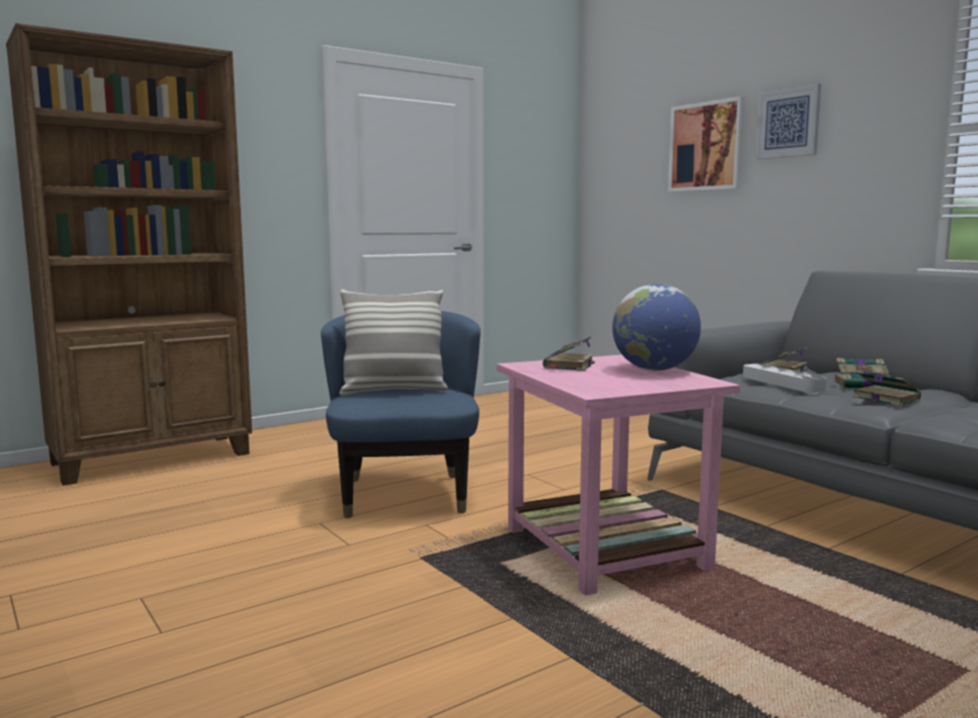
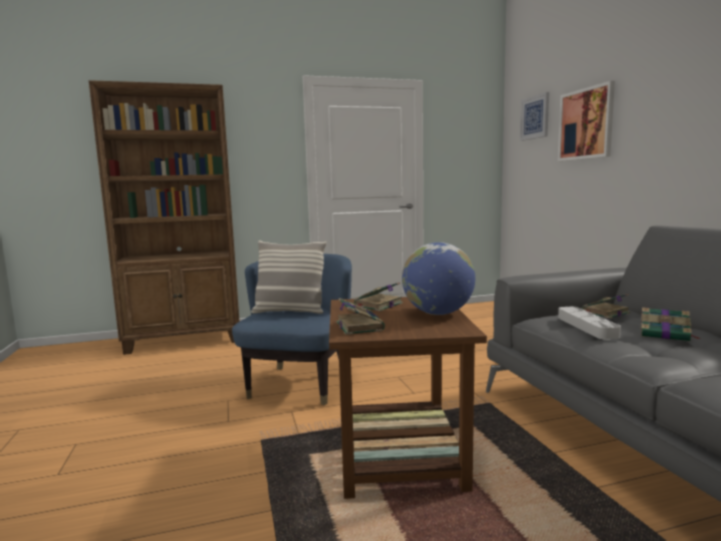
camera: 20 degrees right, 0 degrees up
pink side table [497,355,740,596] -> brown side table [329,297,487,499]
picture [755,83,821,159] -> picture moved to [520,92,549,141]
book [852,371,921,406] -> book moved to [336,298,385,335]

